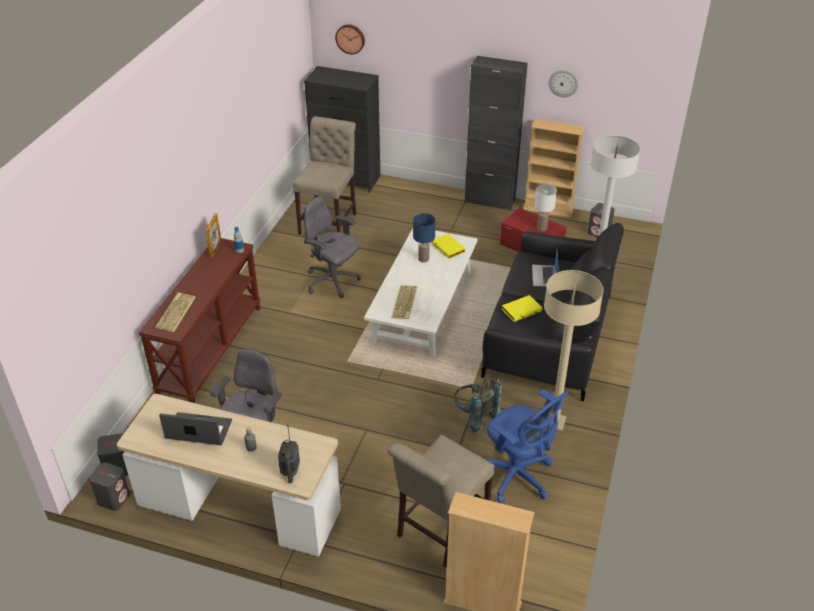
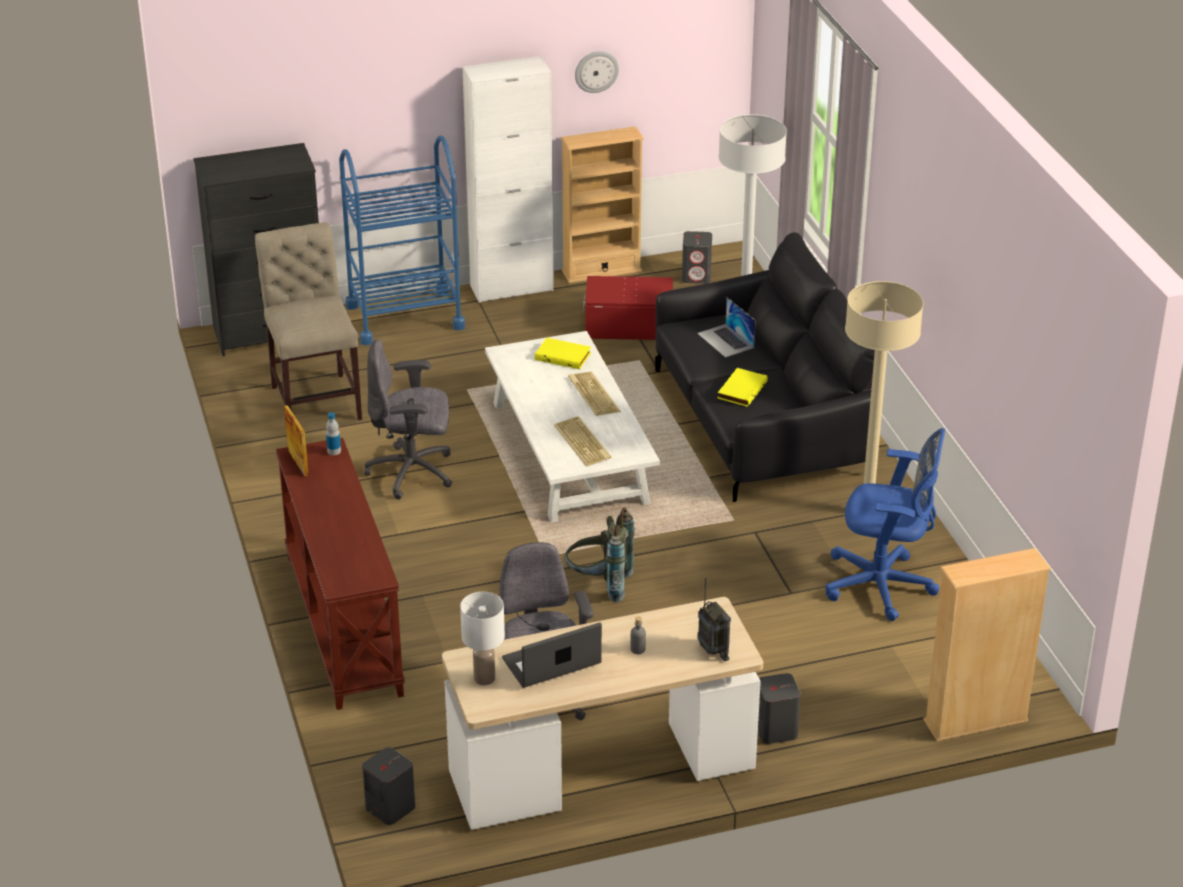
camera: 35 degrees left, 5 degrees down
grey speaker [89,462,130,511] -> grey speaker moved to [758,673,801,744]
keyboard [155,293,196,332] -> keyboard moved to [568,372,621,416]
wall clock [335,24,365,55] -> none
beige chair [388,435,495,568] -> none
blue table lamp [413,213,436,263] -> none
grey backpack [454,377,502,433] -> grey backpack moved to [564,507,635,602]
black cabinet [465,56,528,211] -> white cabinet [462,56,554,303]
white table lamp [534,184,557,231] -> white table lamp moved to [460,592,505,685]
none -> blue cart [339,136,465,345]

